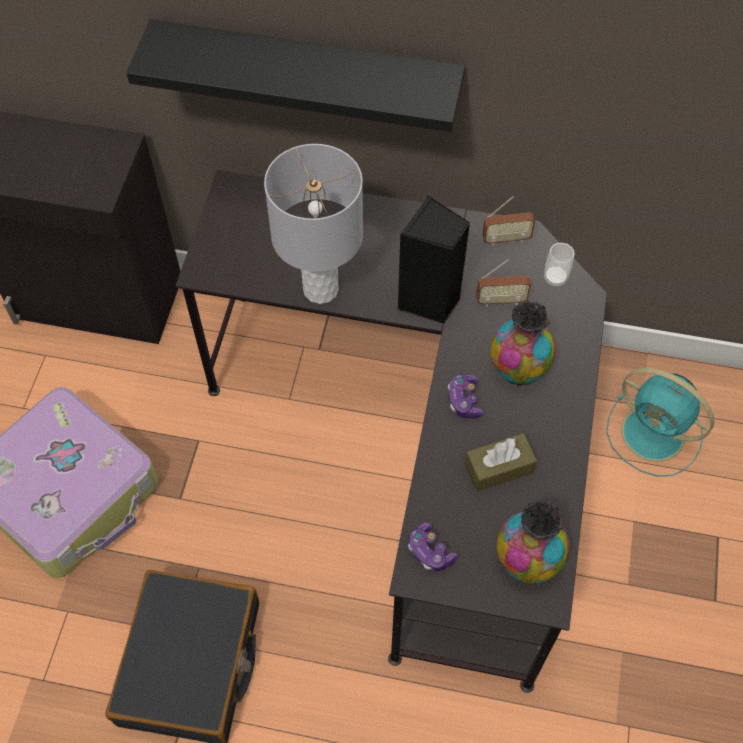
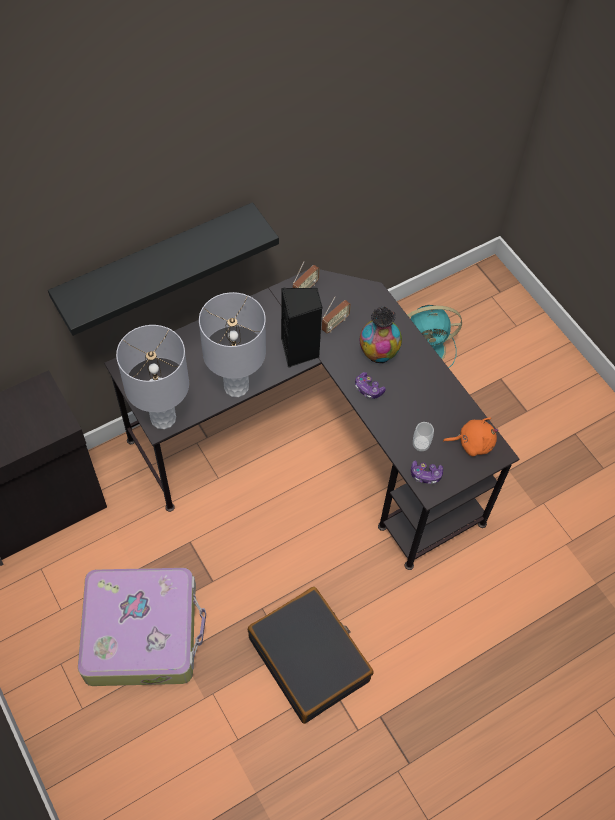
camera: 45 degrees left, 0 degrees up
brown tissue box [464,433,537,492] -> none
vase [497,500,570,584] -> orange plush toy [443,417,499,456]
cup [544,243,575,287] -> cup moved to [413,422,434,452]
none -> grey table lamp [116,325,189,429]

